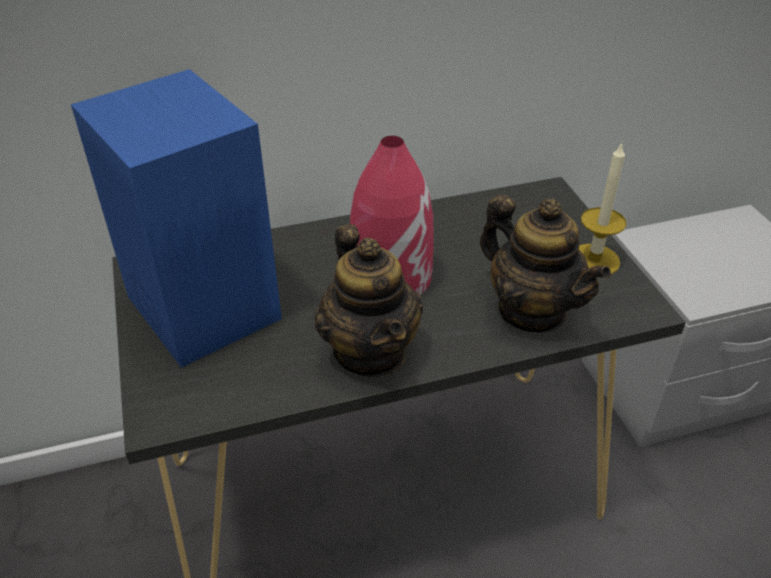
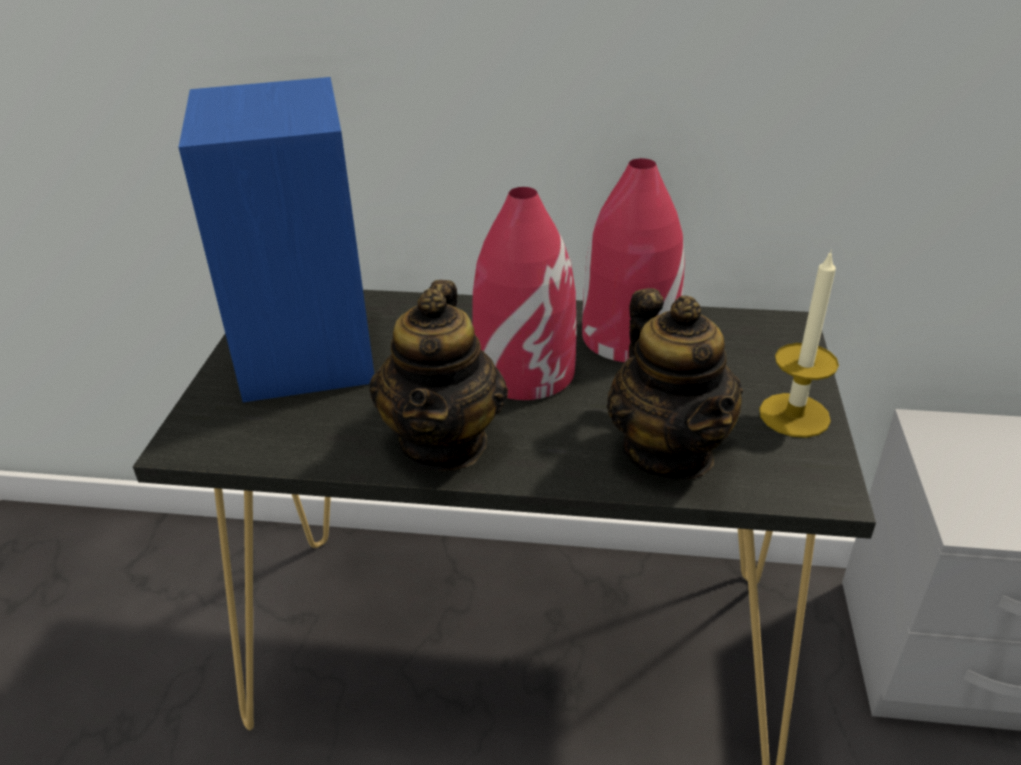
camera: 25 degrees right, 5 degrees down
none -> red vase [582,158,685,362]

